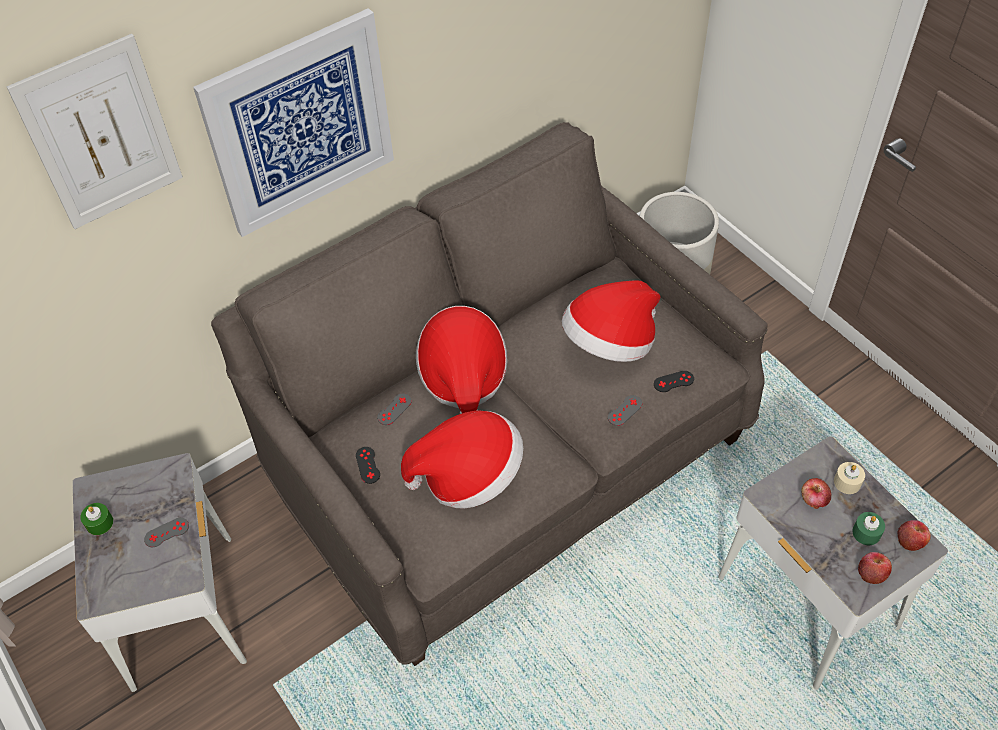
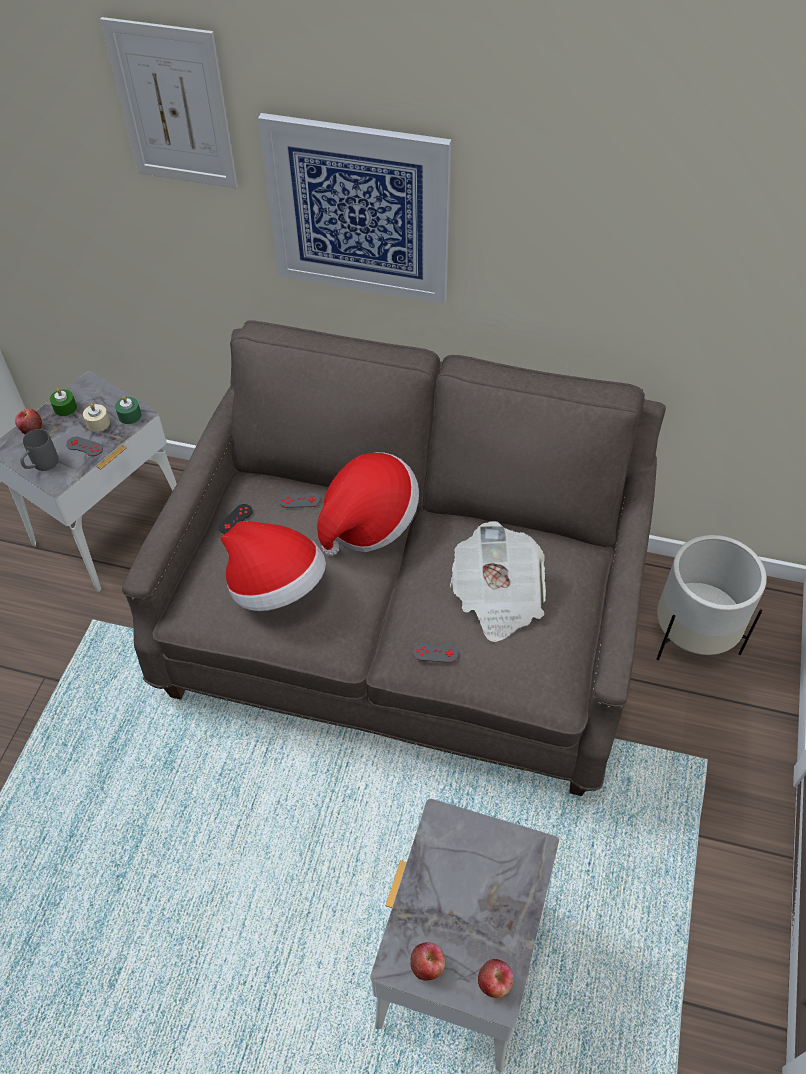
camera: 50 degrees right, 0 degrees up
hat [562,280,661,362] -> newspaper [450,521,546,642]
black game controller [654,371,694,392] -> none
apple [801,478,832,509] -> apple moved to [15,409,42,435]
beige candle [834,462,865,494] -> beige candle moved to [83,403,110,432]
green candle [852,512,885,545] -> green candle moved to [115,396,142,424]
none -> grey mug [20,429,59,471]

